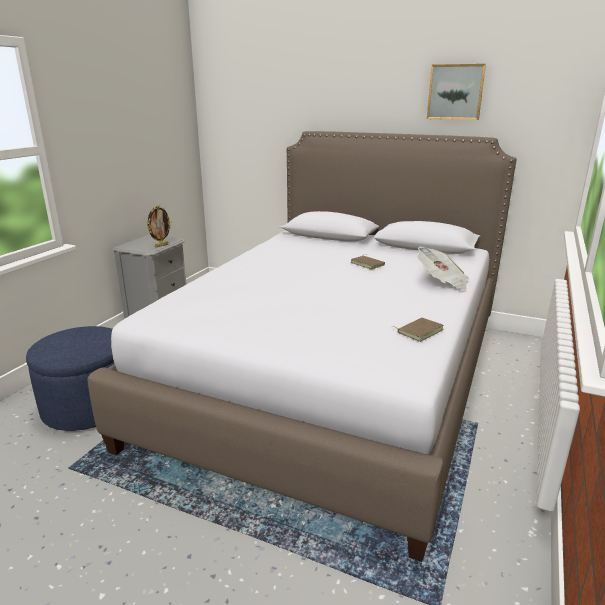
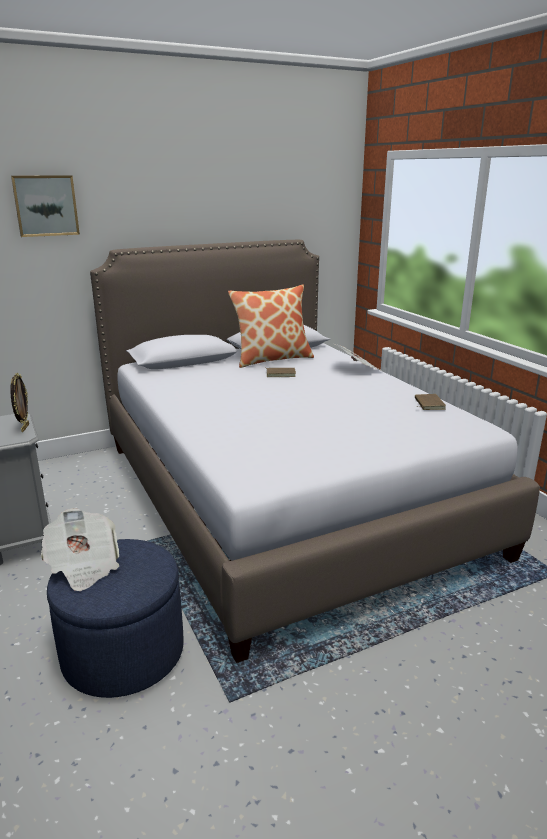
camera: 50 degrees left, 0 degrees up
picture [427,64,486,120] -> picture moved to [11,175,80,237]
none -> newspaper [40,508,119,591]
none -> pillow [228,284,314,368]

